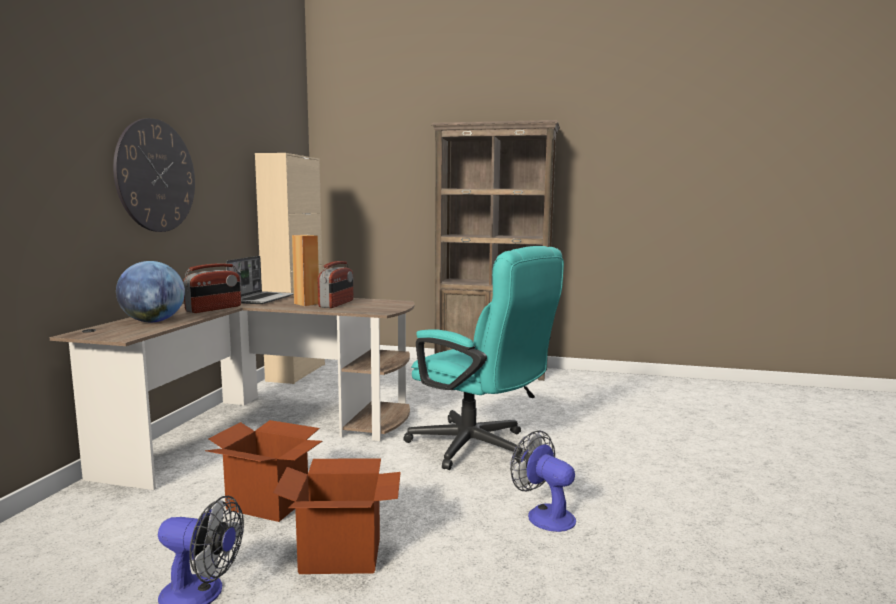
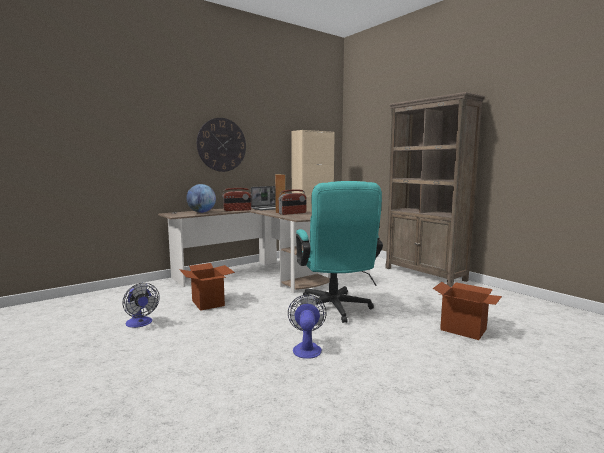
camera: 40 degrees right, 0 degrees up
cardboard box [273,458,401,574] -> cardboard box moved to [433,282,502,340]

